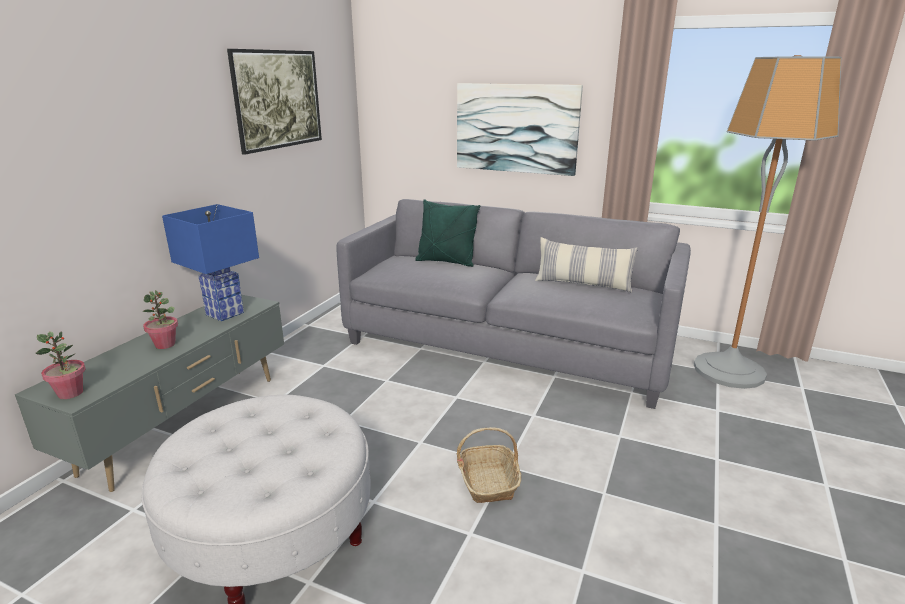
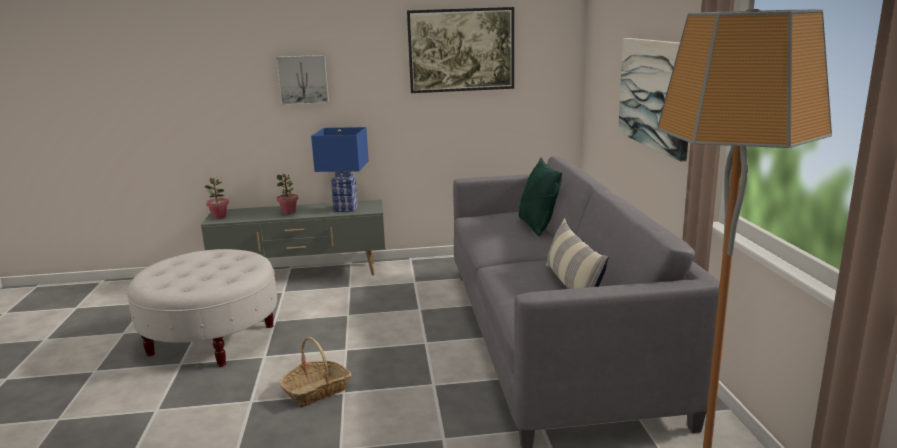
camera: 60 degrees right, 5 degrees down
none -> picture [276,55,329,106]

